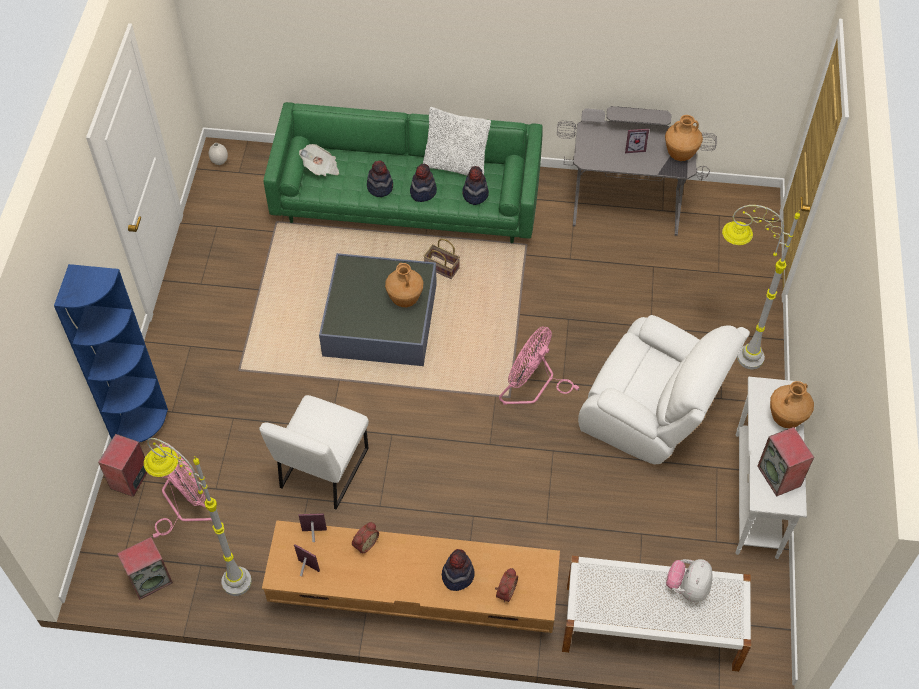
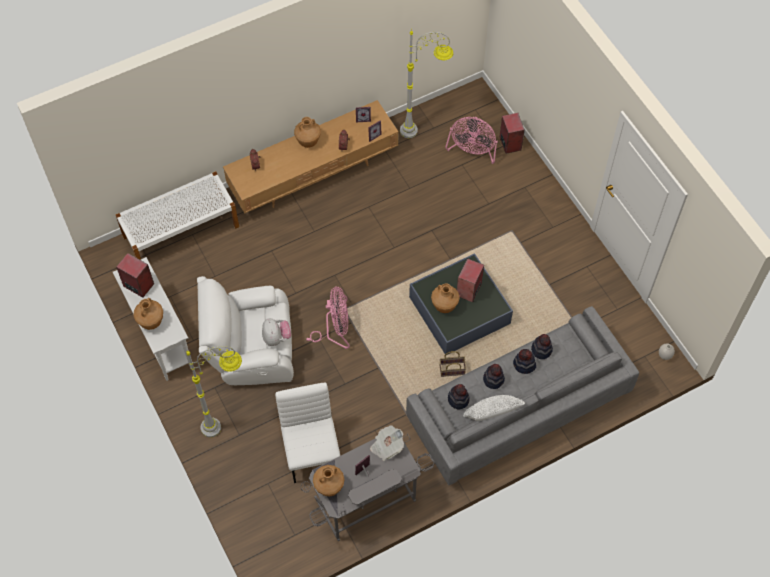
camera: 145 degrees right, 5 degrees up
blue bookcase [54,264,168,443] -> none
speaker [117,537,173,600] -> speaker moved to [457,258,484,303]
white chair [259,395,369,510] -> white chair moved to [275,383,340,483]
green sofa [264,102,543,243] -> grey sofa [406,306,639,485]
newspaper [299,144,339,176] -> newspaper moved to [370,425,404,461]
hat [442,549,474,591] -> hat moved to [531,334,553,359]
plush toy [666,559,712,602] -> plush toy moved to [262,318,291,346]
none -> brown vase [294,117,321,148]

